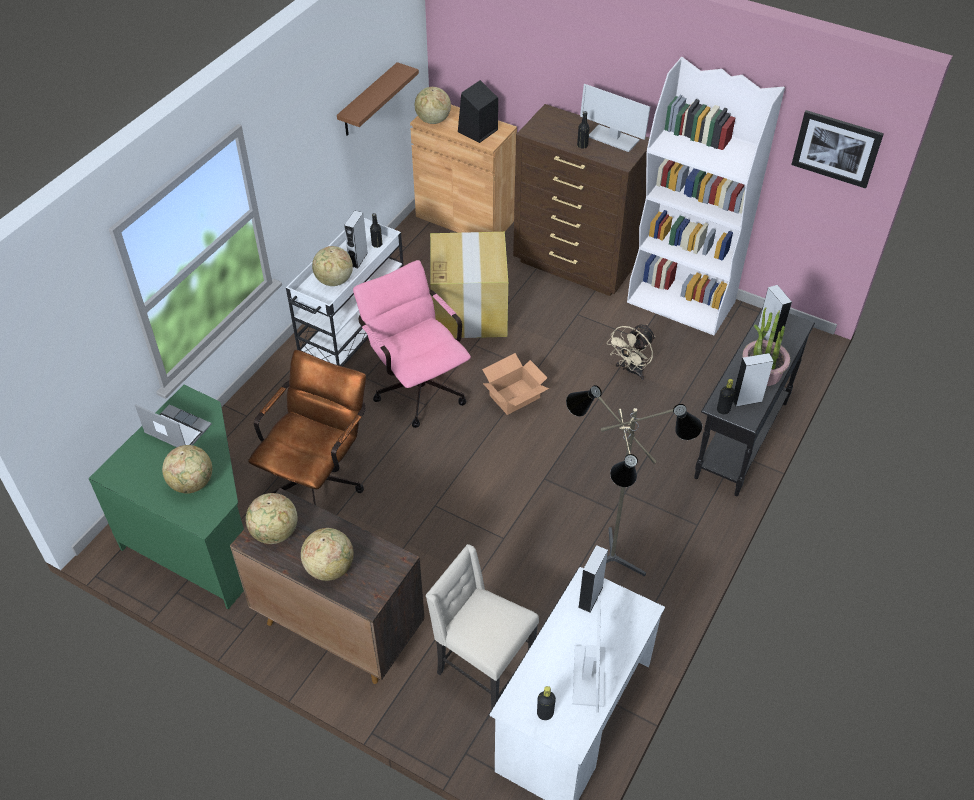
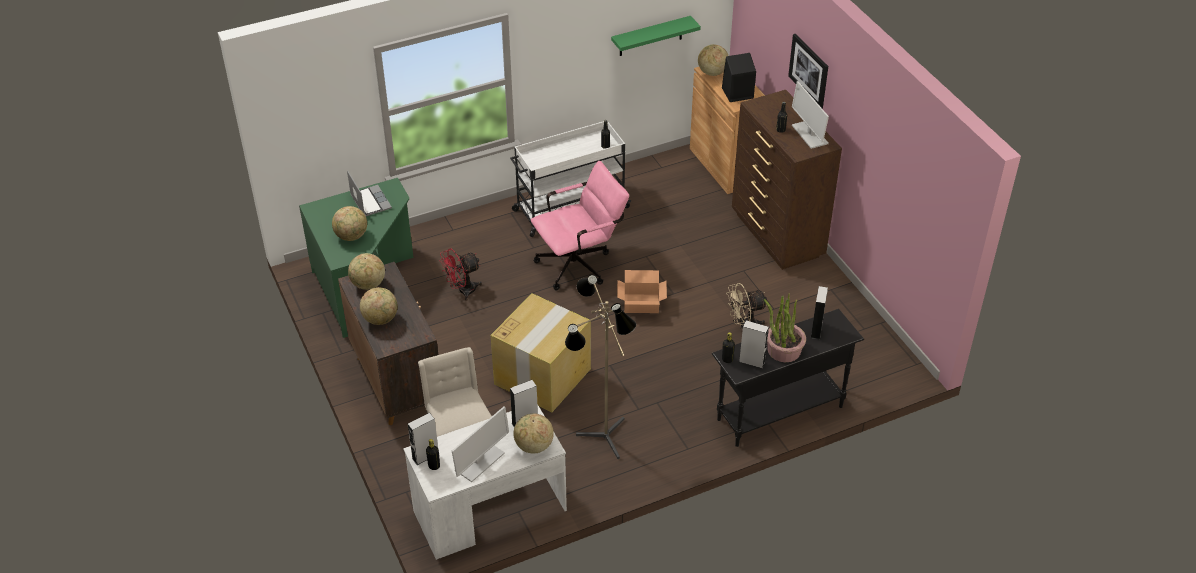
camera: 35 degrees right, 5 degrees down
brown office chair [248,350,366,505] -> red fan [440,248,482,301]
globe [312,246,353,286] -> globe moved to [513,413,554,453]
brown shelf [337,62,419,136] -> green shelf [611,16,701,56]
grey speaker [344,210,368,268] -> grey speaker moved to [408,413,438,465]
pink office chair [353,260,471,428] -> pink office chair turned 60 degrees clockwise [531,161,629,290]
cardboard box [430,232,508,338] -> cardboard box moved to [491,293,591,413]
white bookcase [627,57,785,335] -> none
picture [791,110,884,189] -> picture moved to [788,34,828,109]

